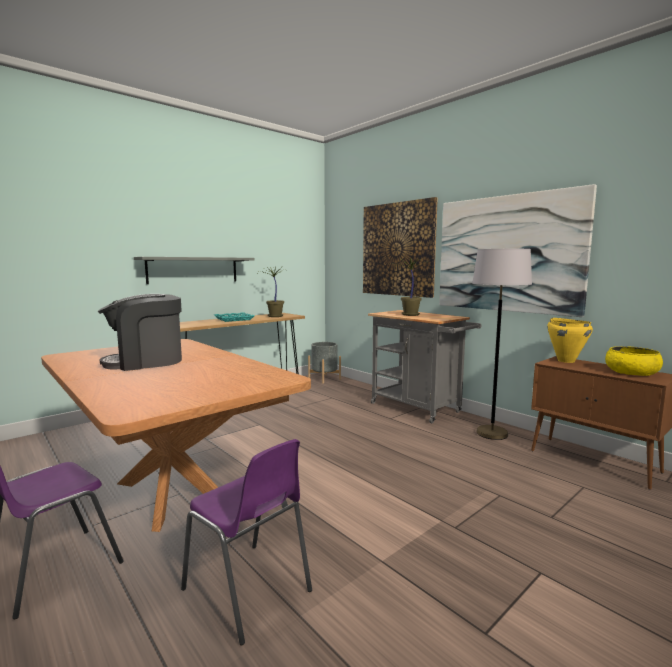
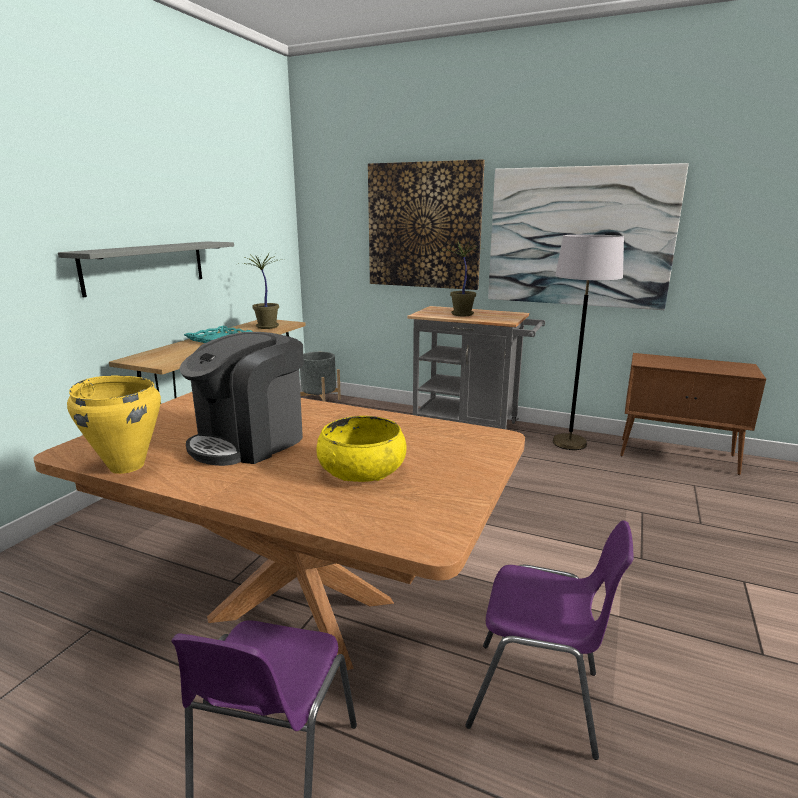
camera: 25 degrees left, 10 degrees up
yellow cooking pot [547,318,593,363] -> yellow cooking pot moved to [67,375,161,474]
yellow bowl [605,346,663,376] -> yellow bowl moved to [316,416,407,482]

